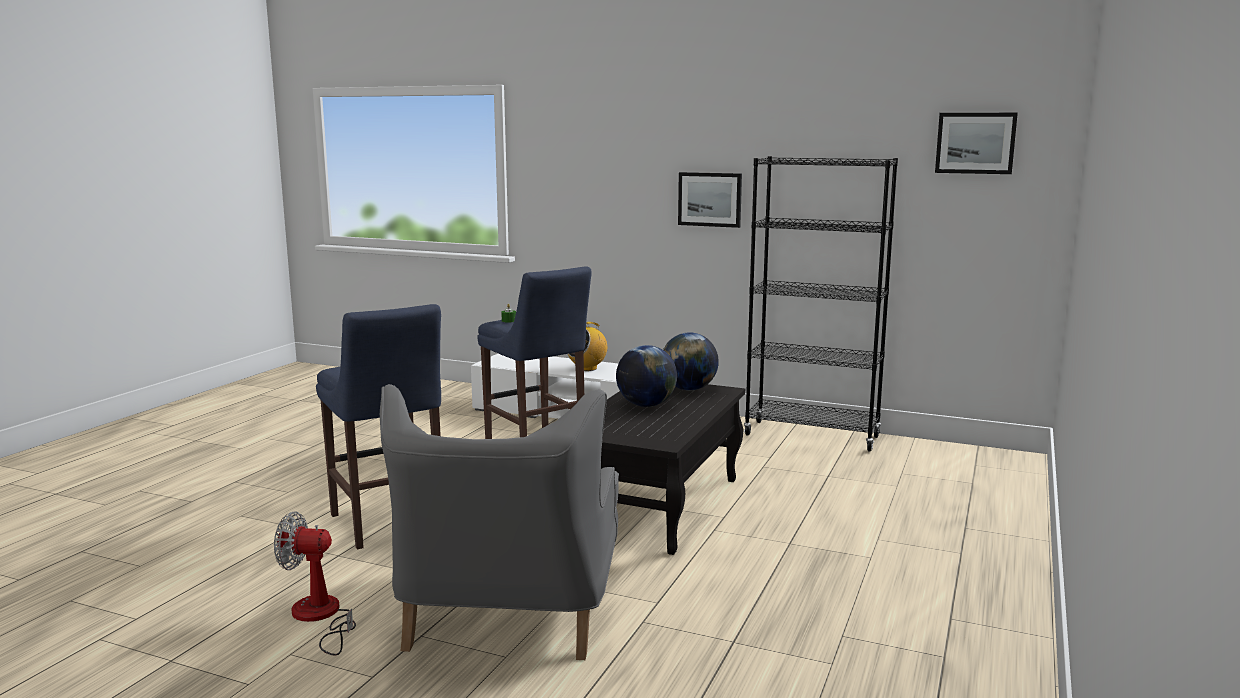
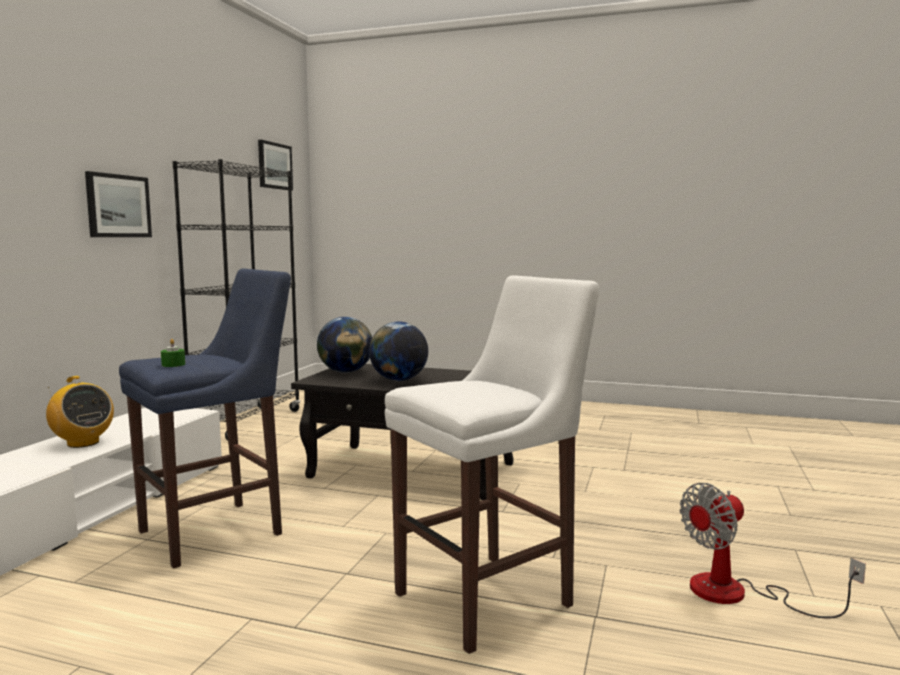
camera: 95 degrees left, 5 degrees down
fan [274,511,356,655] -> fan turned 60 degrees clockwise [679,483,866,619]
blue stool [316,304,441,550] -> white stool [385,275,599,654]
grey armchair [380,384,619,660] -> none

